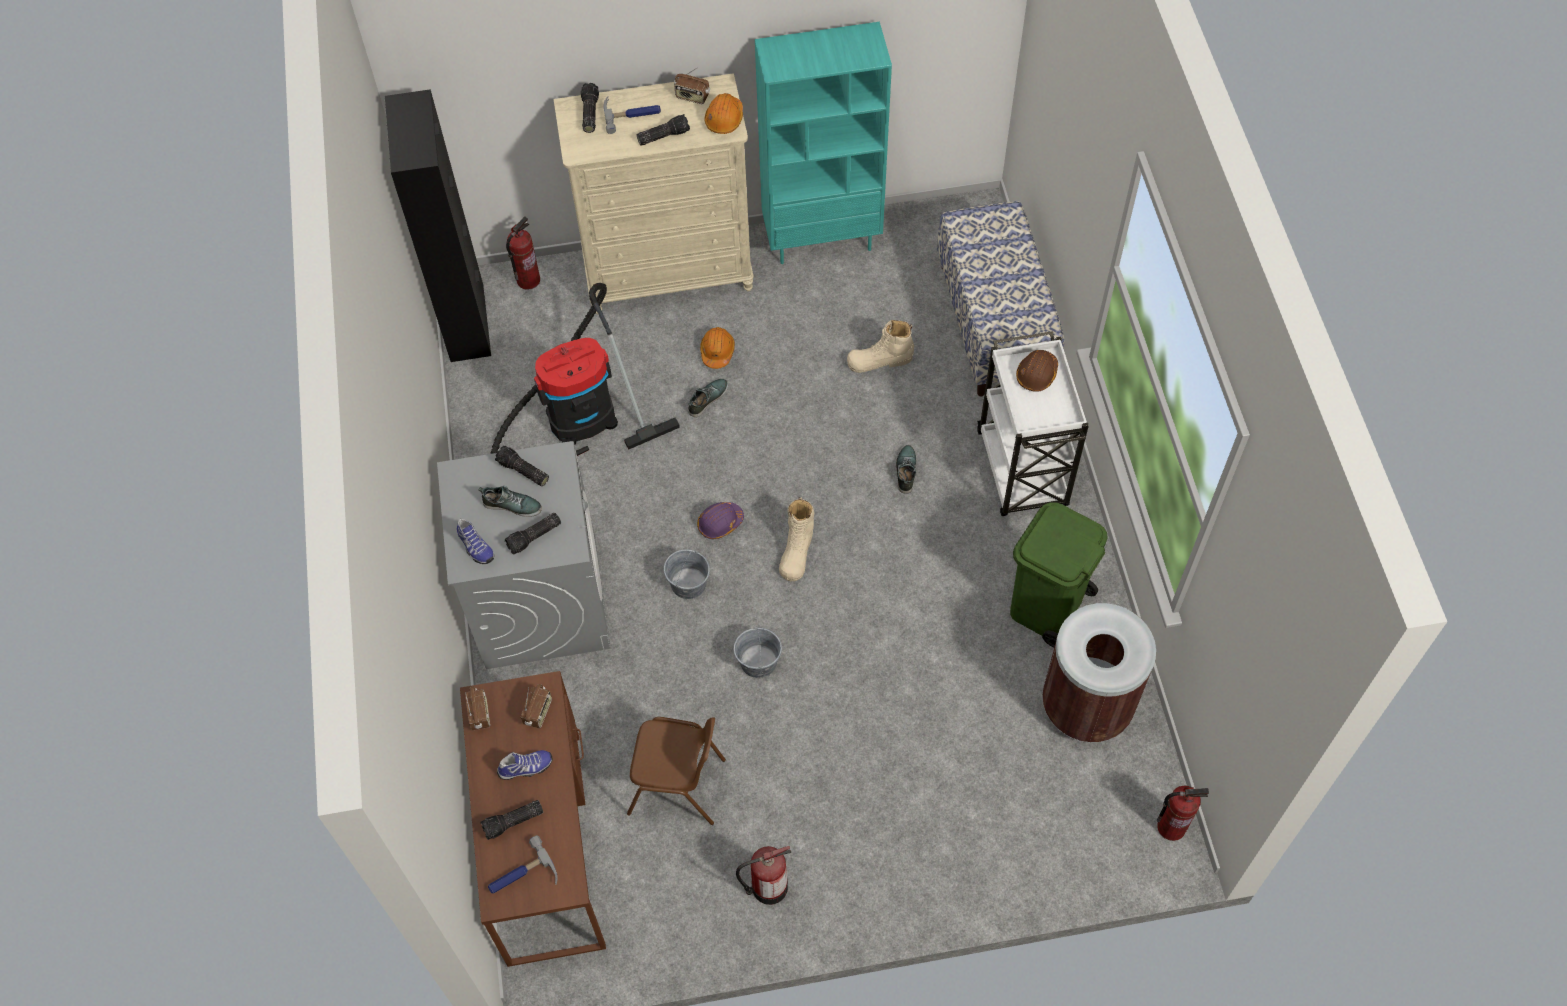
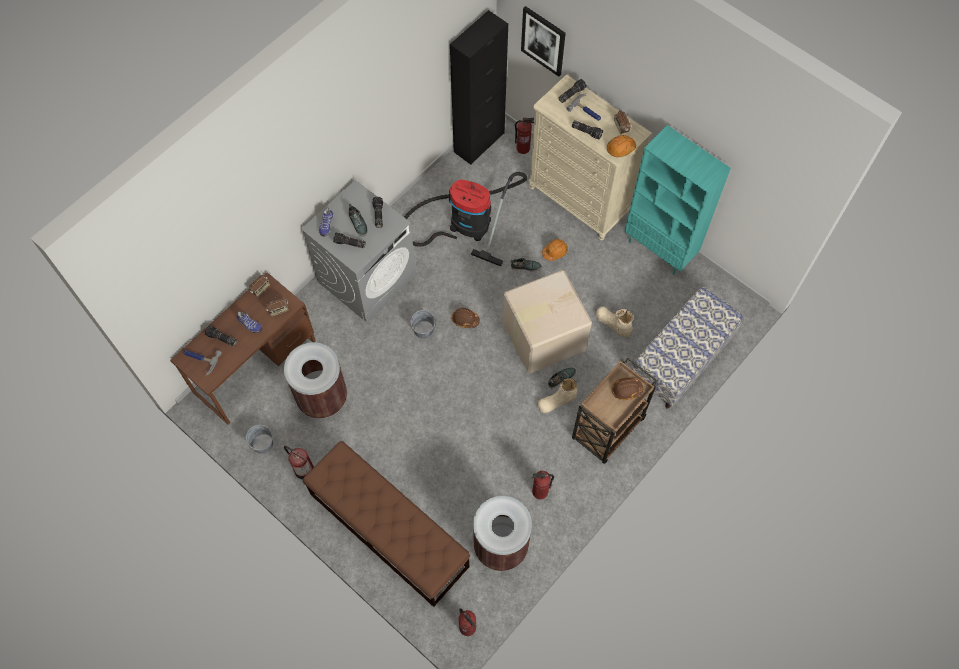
camera: 50 degrees right, 5 degrees up
brown chair [627,717,726,825] -> brown trash can [284,342,347,419]
purple hard hat [697,502,744,539] -> brown hard hat [452,308,480,328]
grey bucket [734,626,782,678] -> grey bucket moved to [246,425,273,454]
beige boot [779,497,814,581] -> beige boot moved to [538,378,577,413]
white cart [977,331,1089,516] -> brown cart [572,358,658,464]
green trash can [1010,502,1108,648] -> fire extinguisher [532,471,554,499]
none -> brown bench [303,441,470,607]
none -> cardboard box [503,270,592,373]
none -> picture [521,6,566,77]

